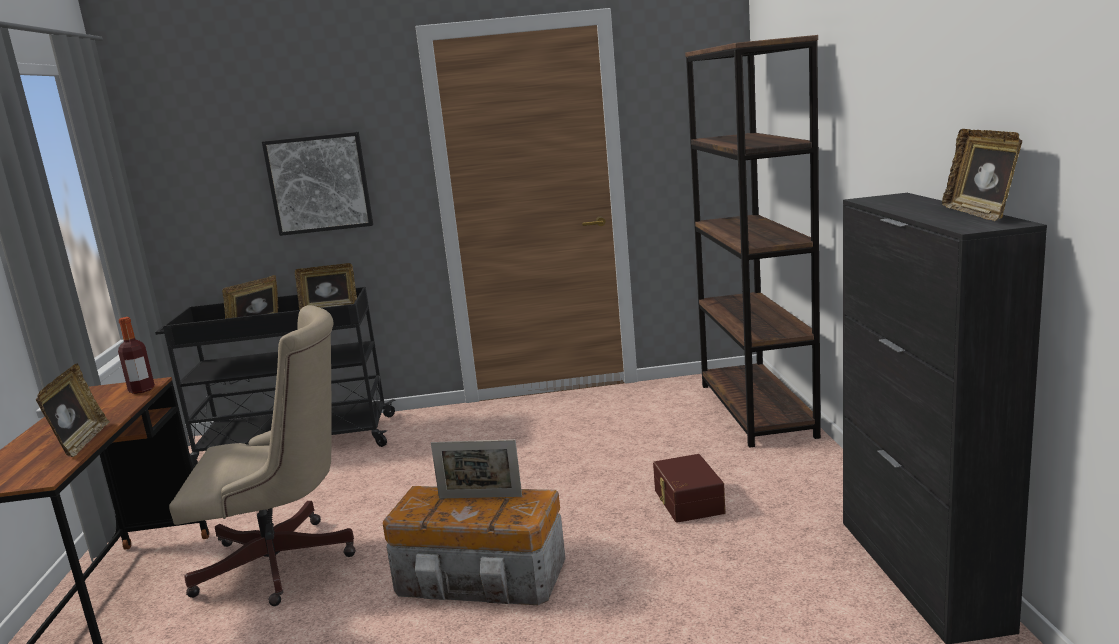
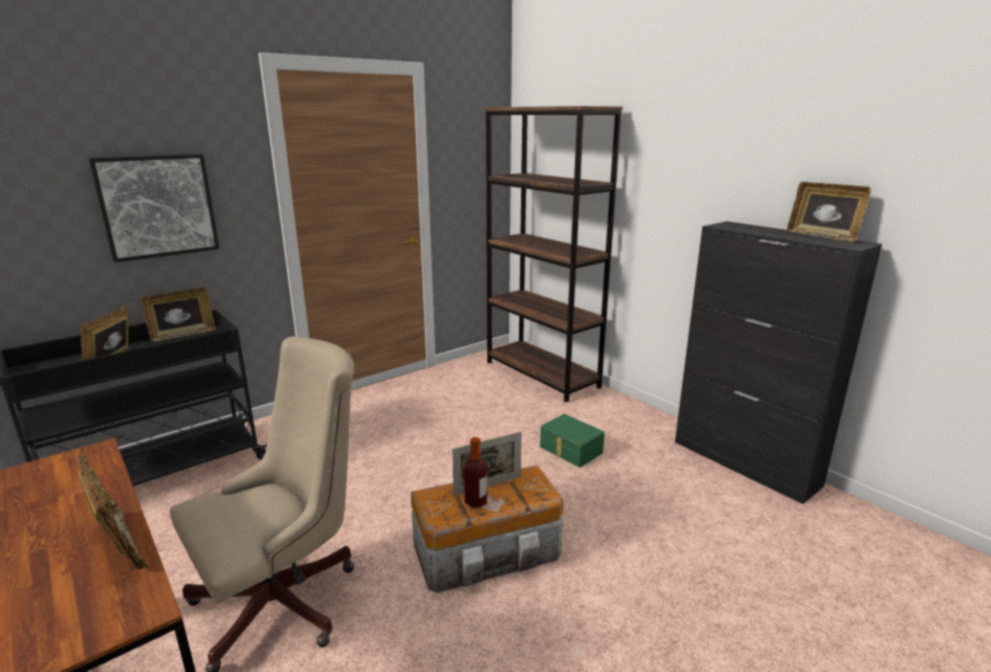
camera: 35 degrees left, 5 degrees up
bottle [118,317,155,394] -> bottle moved to [464,437,487,508]
brown storage box [653,454,725,523] -> green storage box [540,414,605,467]

